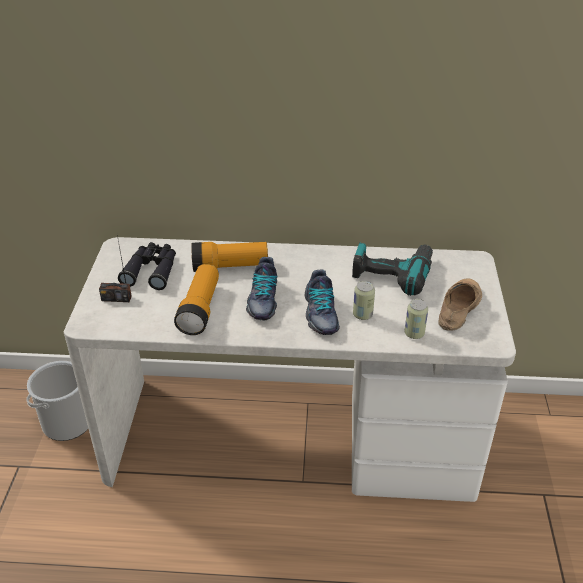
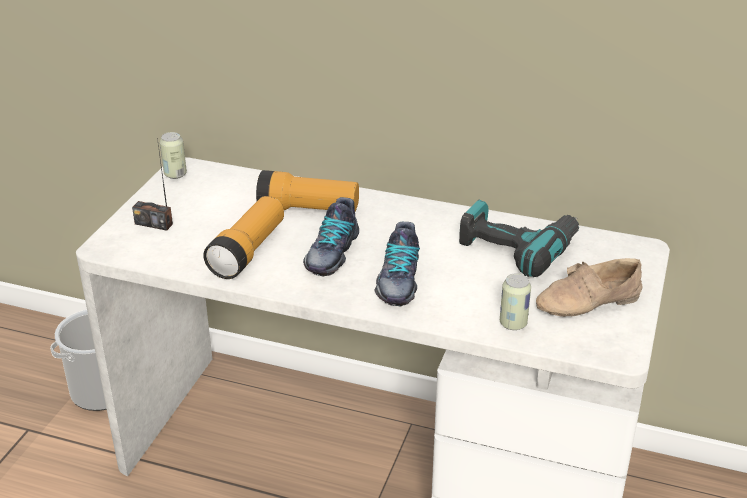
camera: 15 degrees right, 5 degrees down
black binoculars [118,242,176,290] -> none
can [353,281,375,320] -> can moved to [160,132,187,179]
beige shoe [439,278,482,331] -> beige shoe turned 150 degrees counterclockwise [536,258,642,317]

